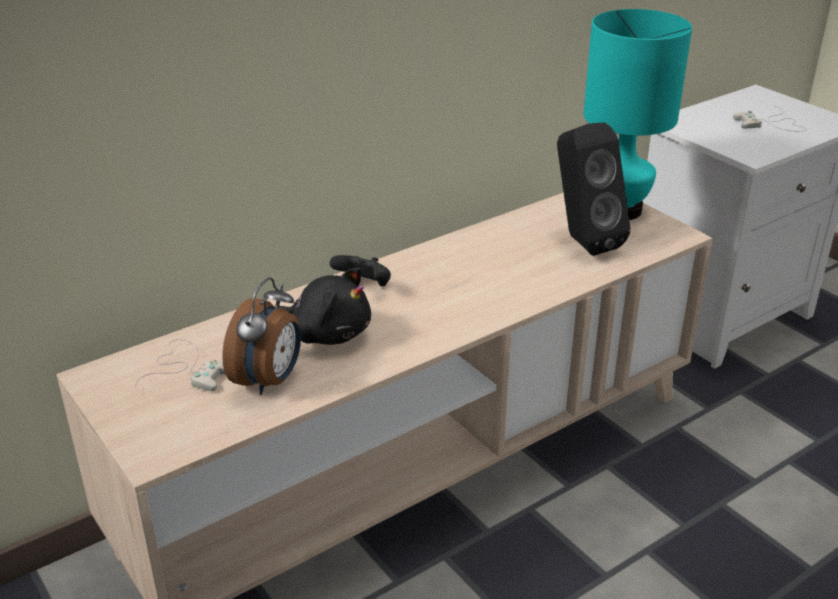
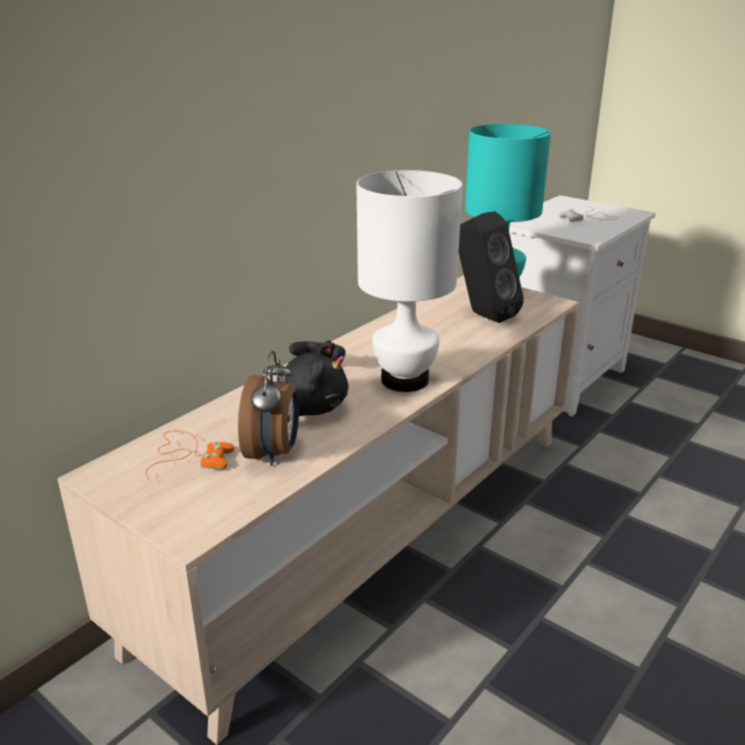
camera: 15 degrees left, 5 degrees down
white game controller [135,339,225,391] -> orange game controller [146,431,234,480]
none -> white table lamp [356,170,463,392]

